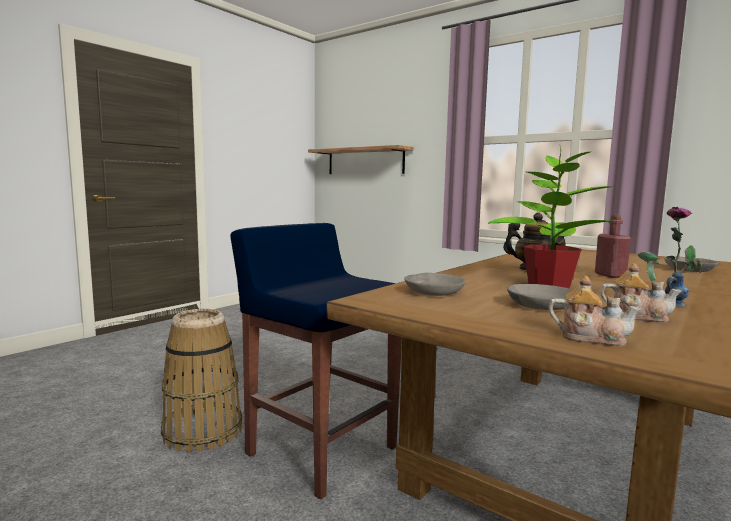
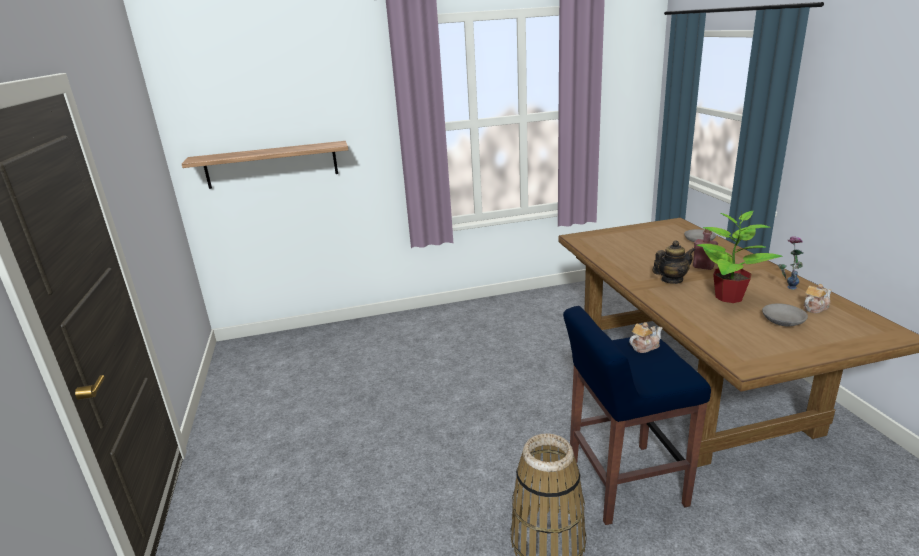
camera: 50 degrees left, 15 degrees up
grey bowl [404,273,466,296] -> none
teapot [549,276,642,346] -> teapot moved to [629,322,662,353]

